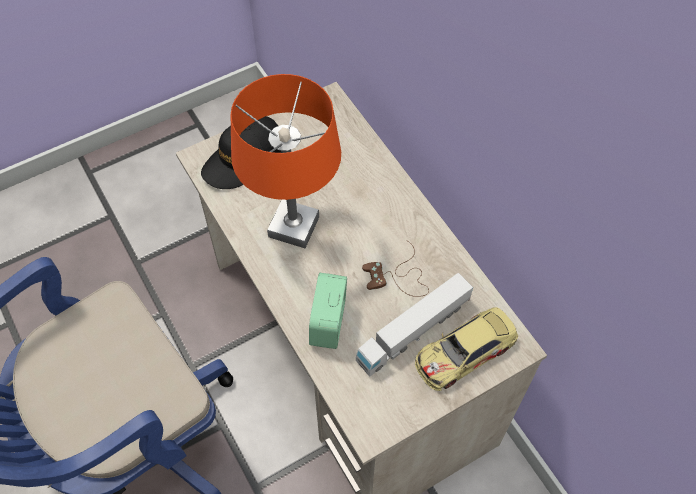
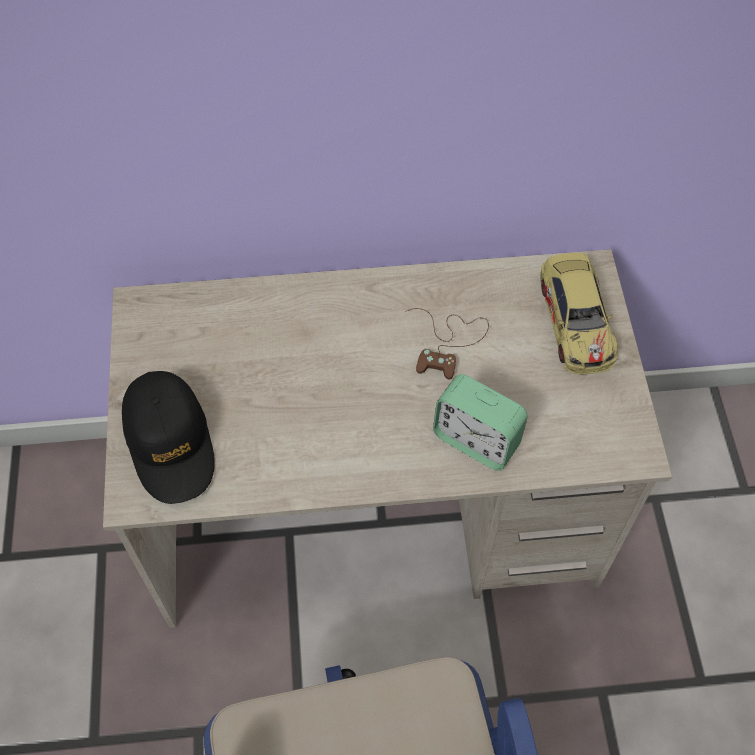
camera: 65 degrees left, 0 degrees up
orange table lamp [231,74,341,248] -> none
toy truck [356,273,473,377] -> none

